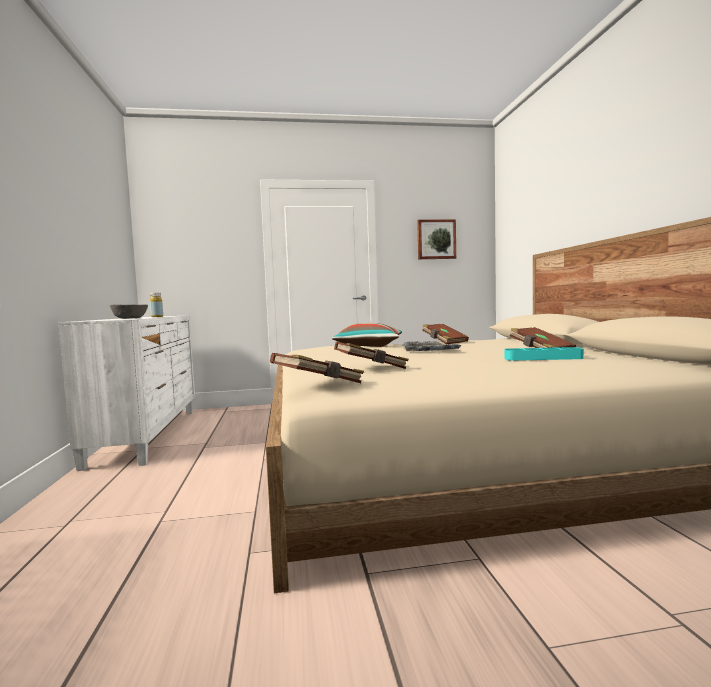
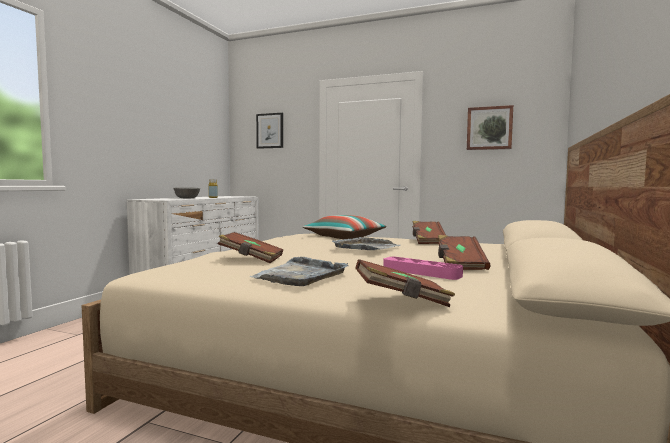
camera: 30 degrees right, 0 degrees up
brown book [270,353,365,383] -> brown book moved to [355,259,455,307]
turquoise tray [504,347,584,360] -> pink tray [383,257,463,280]
none -> grey tray [249,257,348,286]
none -> picture [256,113,283,149]

